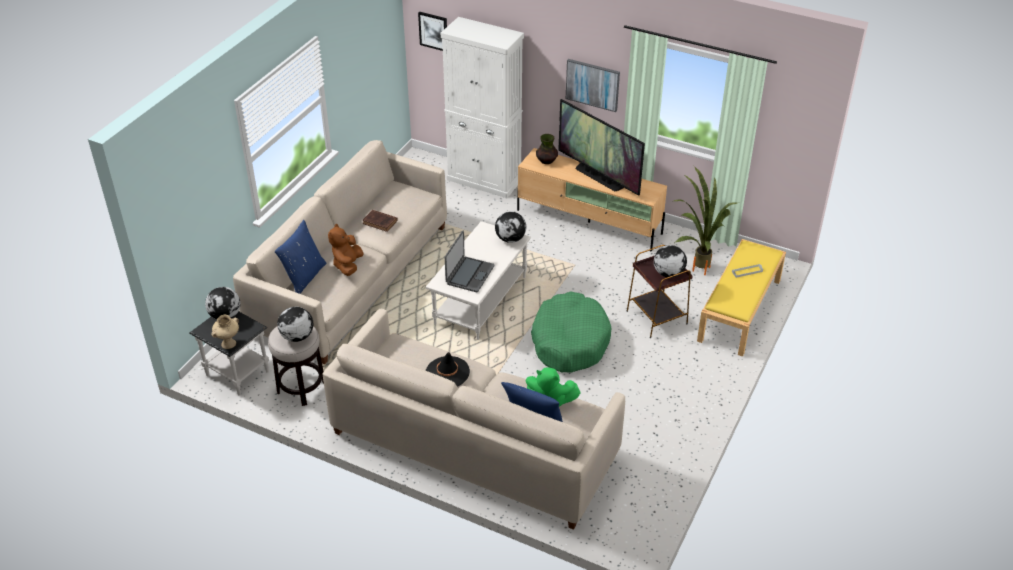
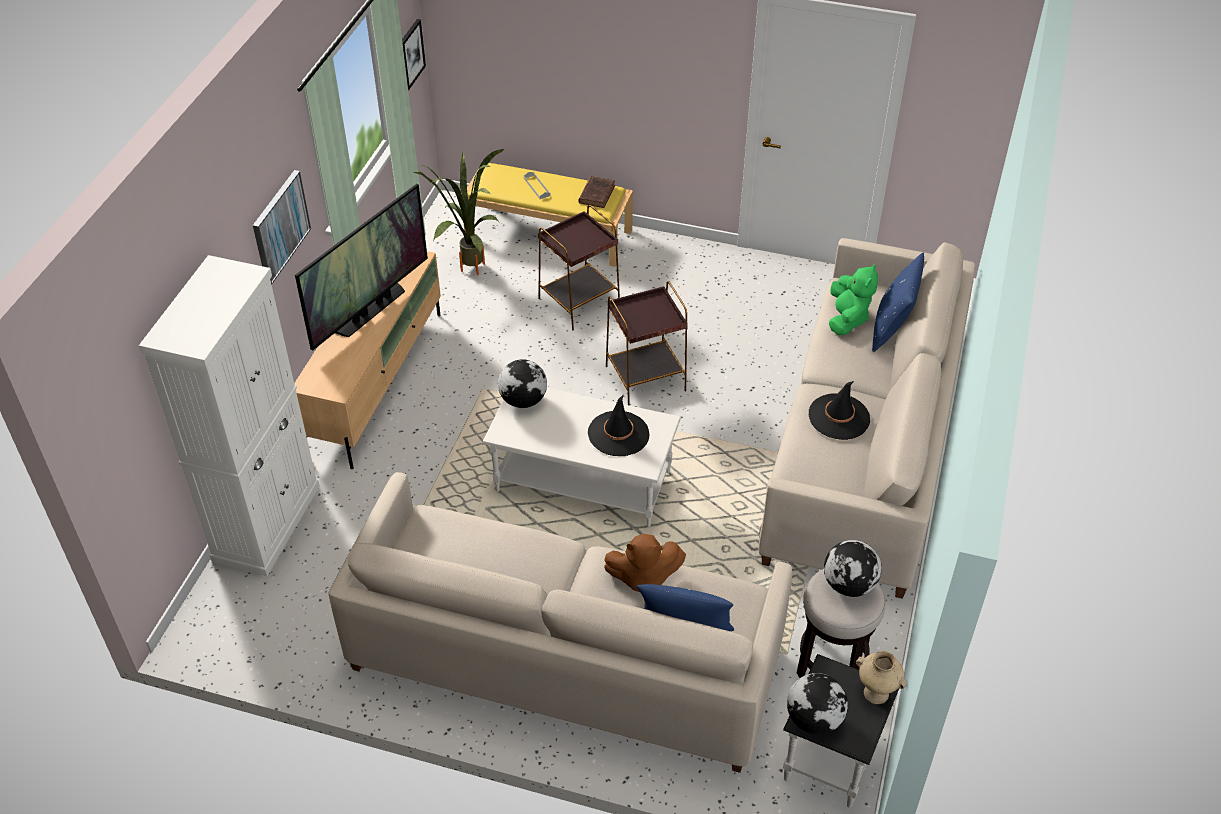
camera: 100 degrees left, 5 degrees up
brown book [362,210,398,232] -> brown book moved to [578,176,615,208]
picture [418,12,447,51] -> picture moved to [402,19,426,90]
laptop [445,231,494,292] -> black hat [588,394,649,456]
green dog bed [531,291,612,373] -> brown side table [606,281,688,406]
vase [536,134,558,164] -> none
globe [654,245,687,278] -> none

